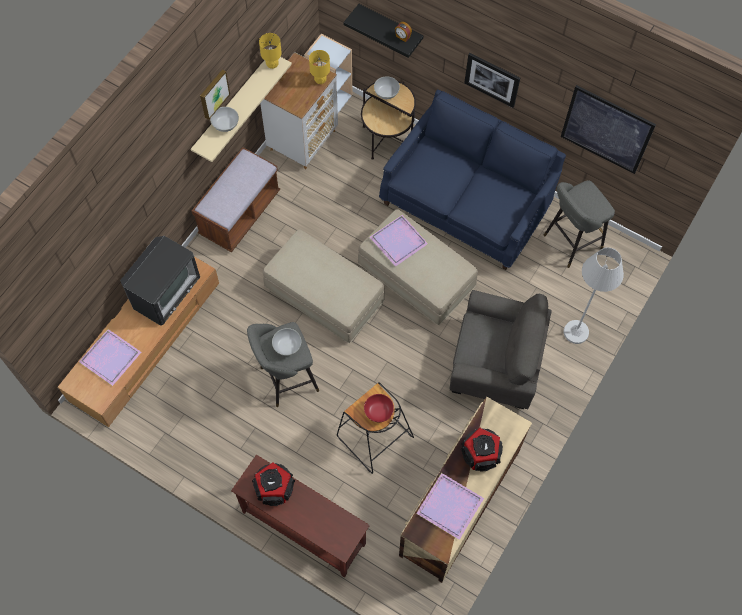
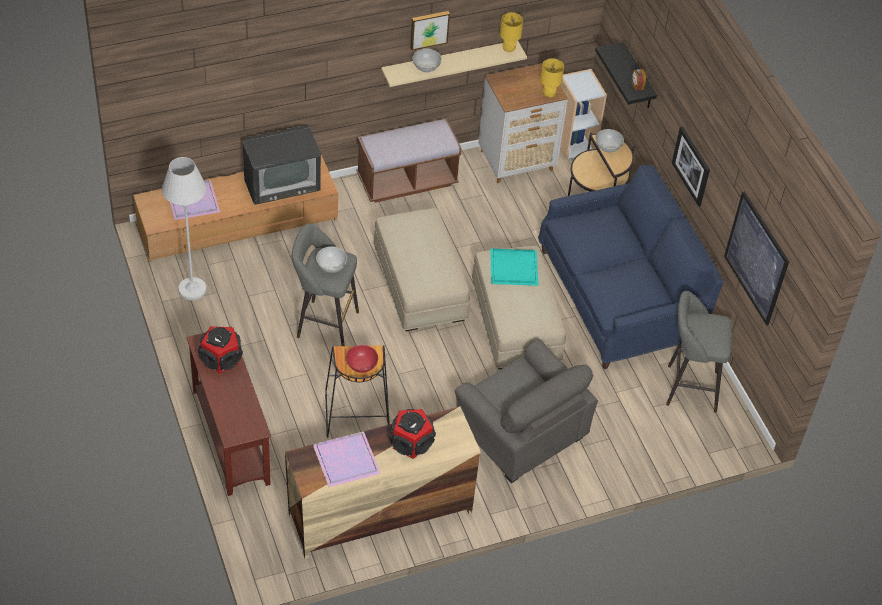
camera: 35 degrees right, 15 degrees down
purple tray [370,215,429,267] -> turquoise tray [490,248,538,286]
white floor lamp [564,247,624,344] -> white floor lamp moved to [162,157,207,300]

